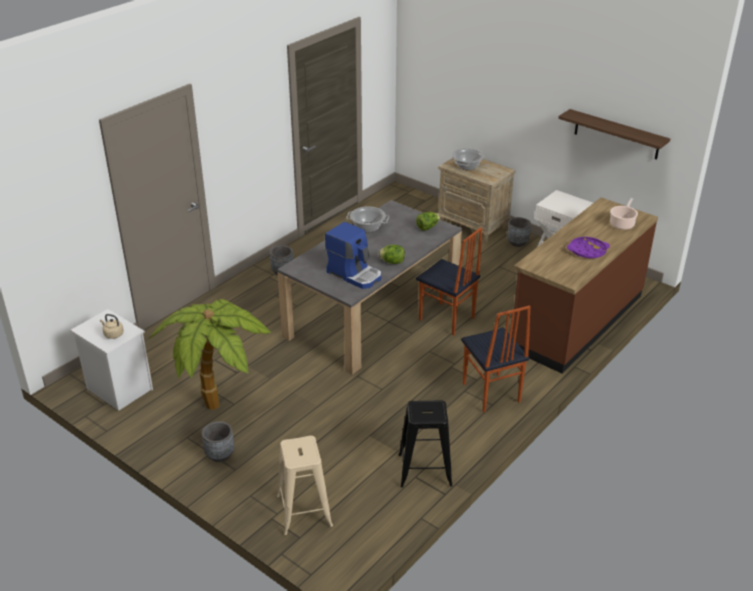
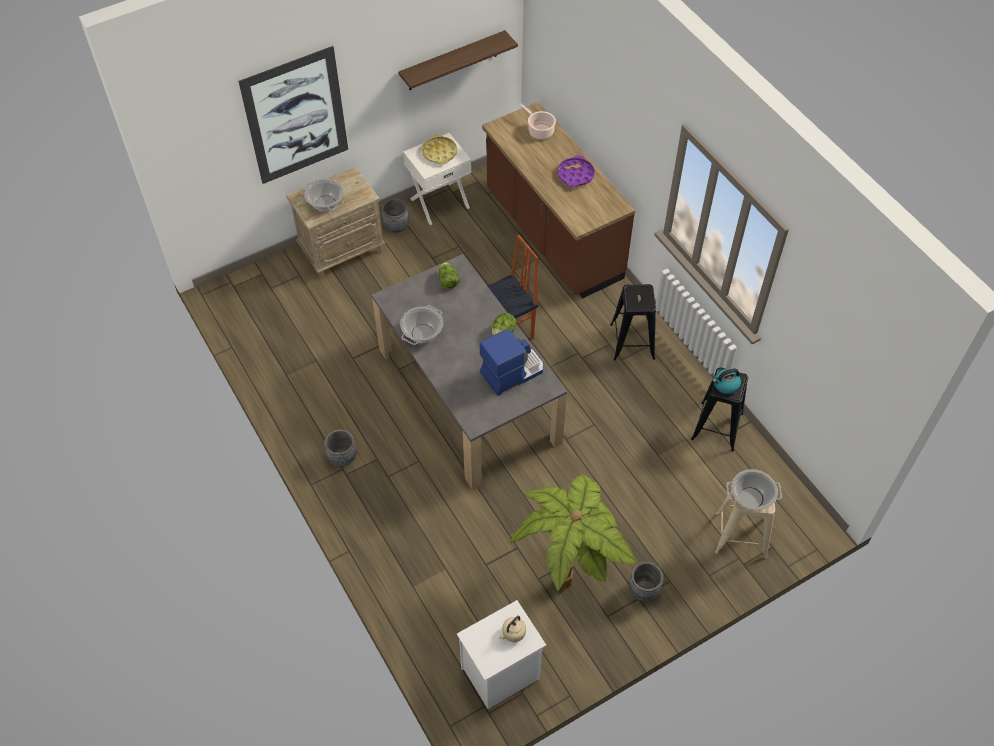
camera: 70 degrees left, 20 degrees up
chair [461,306,531,412] -> black stool [610,284,656,361]
none -> picture [238,46,348,184]
none -> yellow tray [422,134,457,164]
none -> kettle [712,368,741,394]
none -> cooking pot [726,469,782,510]

